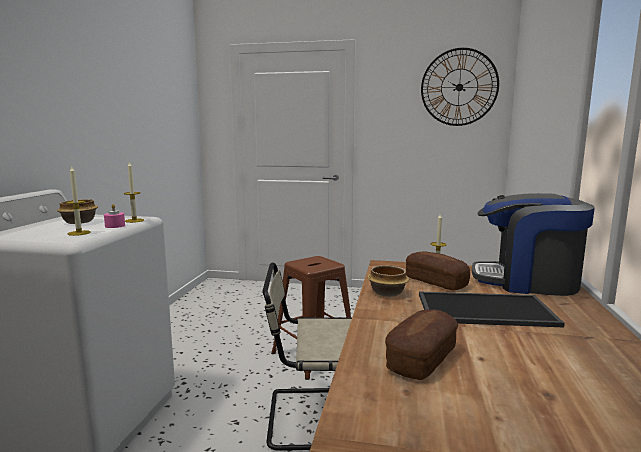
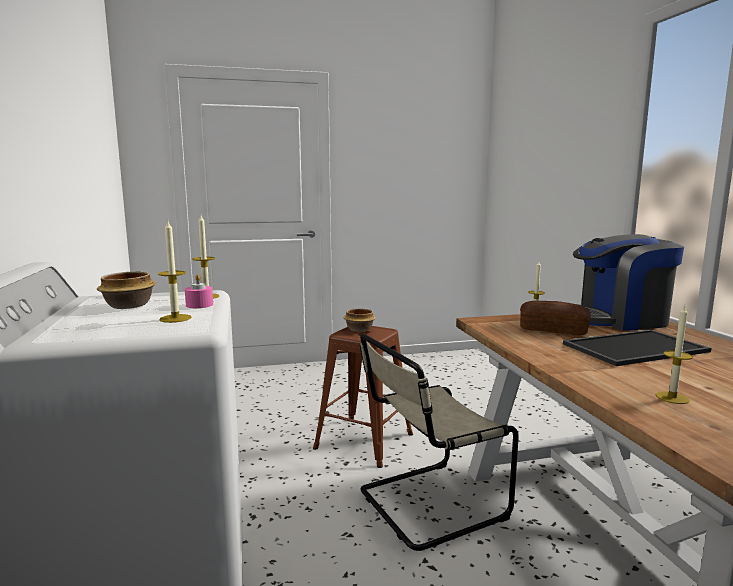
camera: 25 degrees left, 0 degrees up
bowl [367,265,409,297] -> bowl moved to [343,308,376,332]
bread [385,309,458,380] -> candle [656,304,693,404]
wall clock [421,48,499,126] -> none

